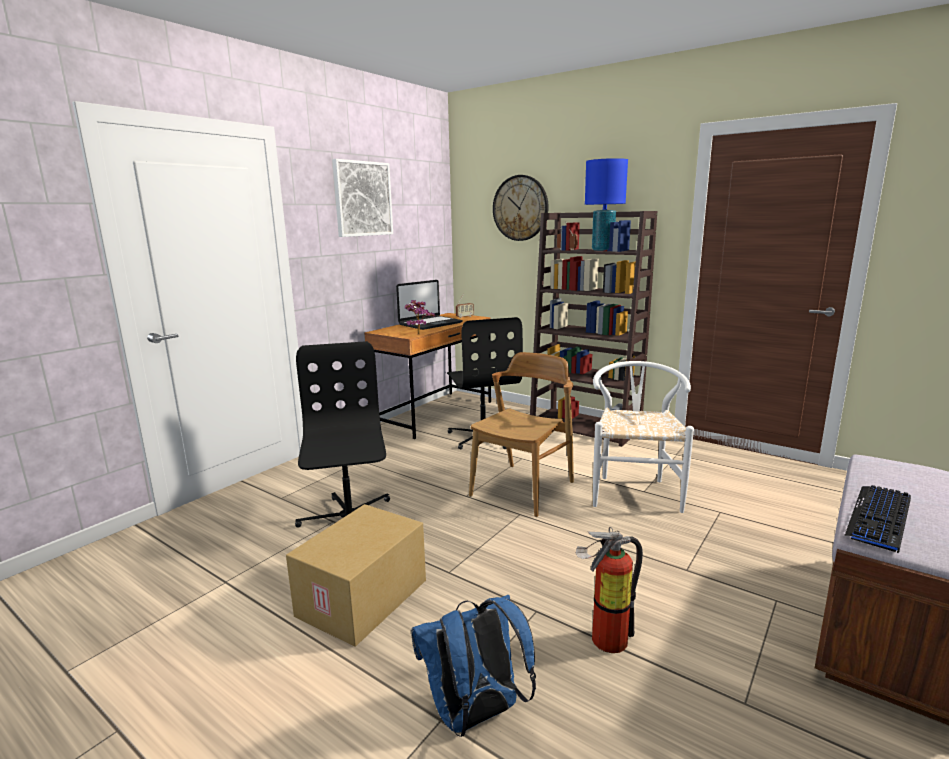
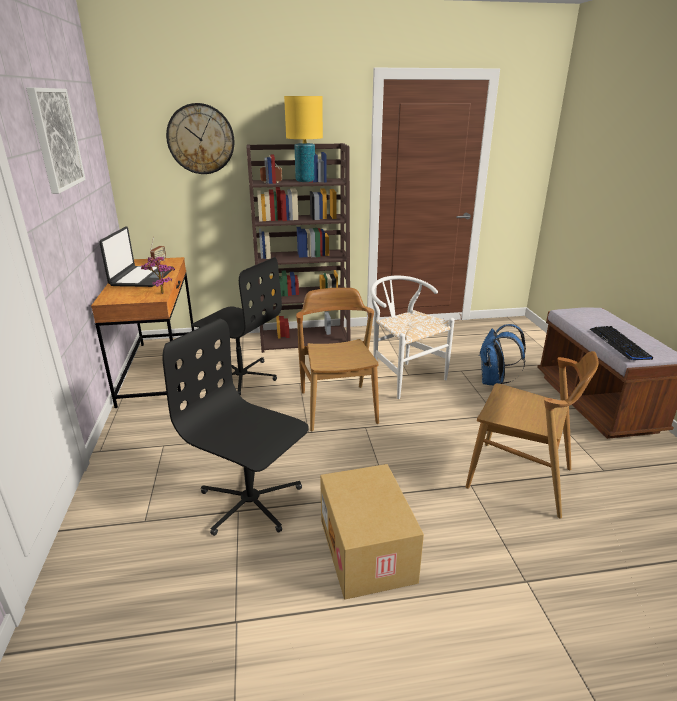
camera: 45 degrees left, 10 degrees up
blue backpack [411,595,536,737] -> blue backpack moved to [480,324,526,386]
fire extinguisher [576,527,643,653] -> brown chair [466,351,599,518]
blue table lamp [585,158,628,251] -> yellow table lamp [284,96,323,182]

